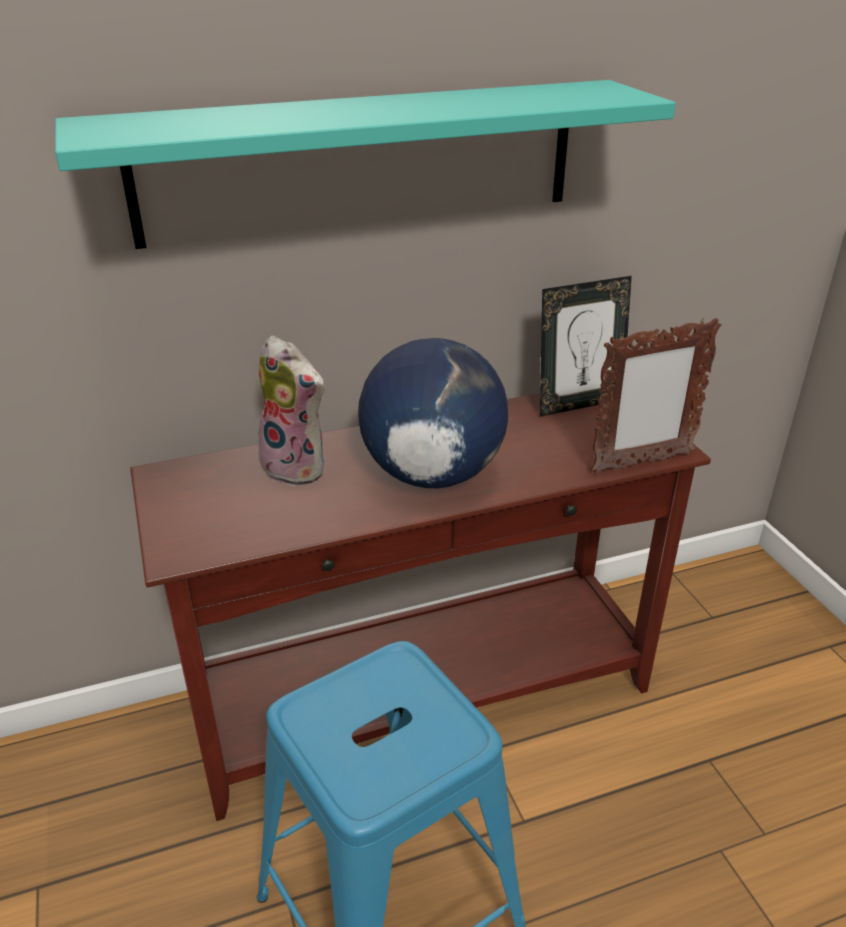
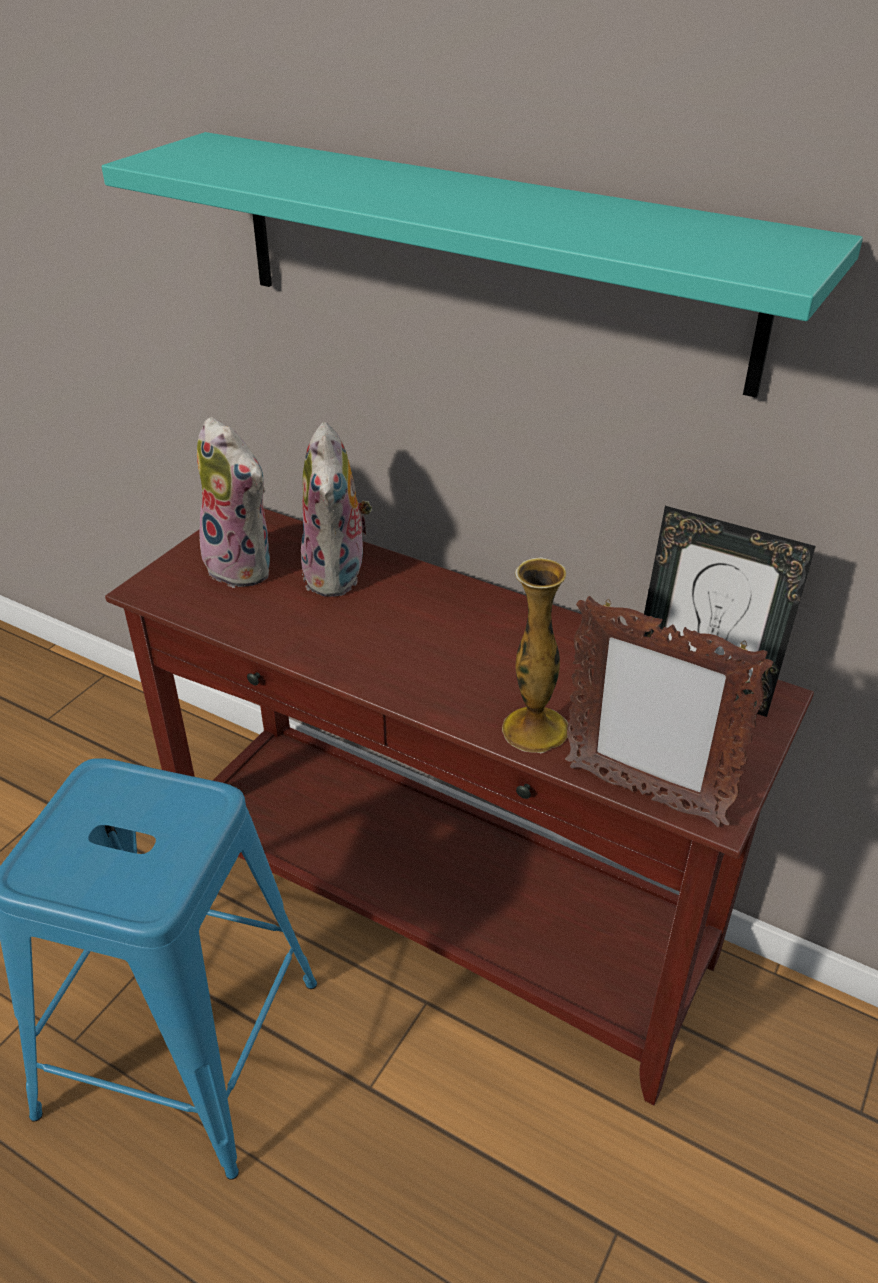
camera: 50 degrees right, 5 degrees up
globe [358,338,508,488] -> none
none -> plush toy [195,417,272,588]
none -> vase [502,557,568,753]

